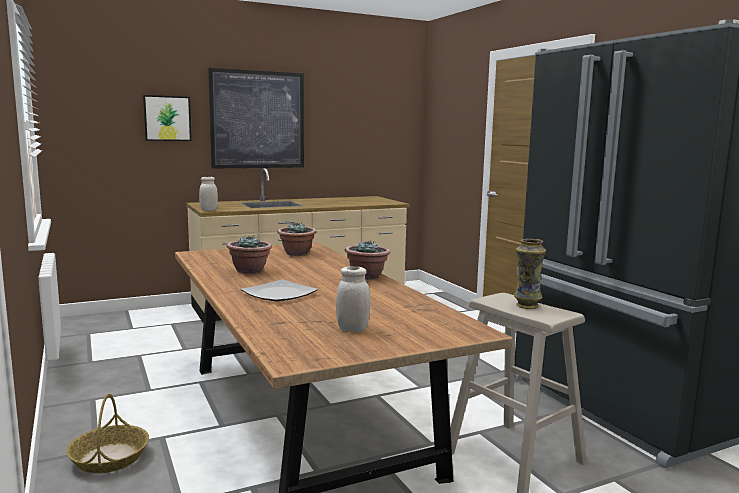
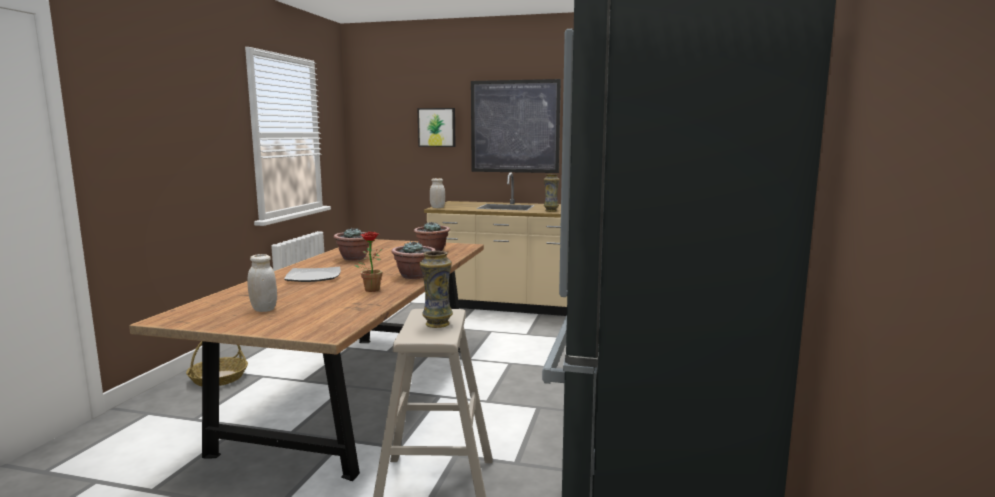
camera: 40 degrees right, 0 degrees up
none -> potted plant [354,232,383,292]
none -> vase [544,174,560,212]

